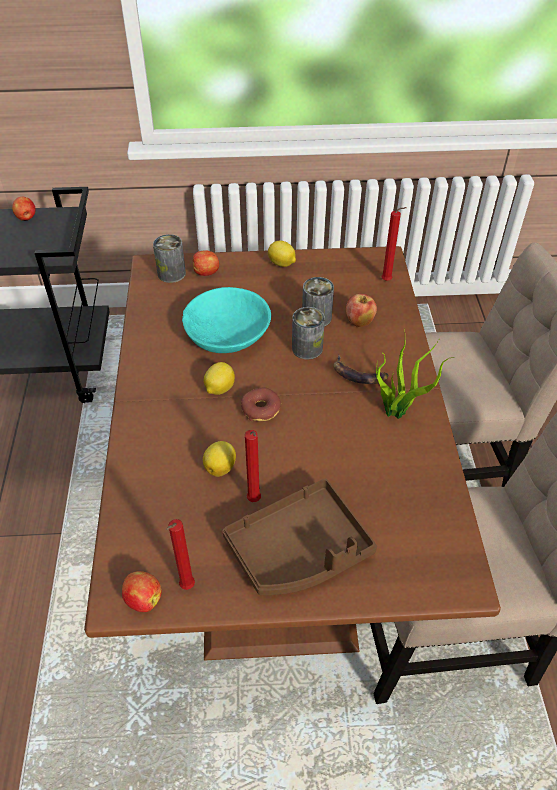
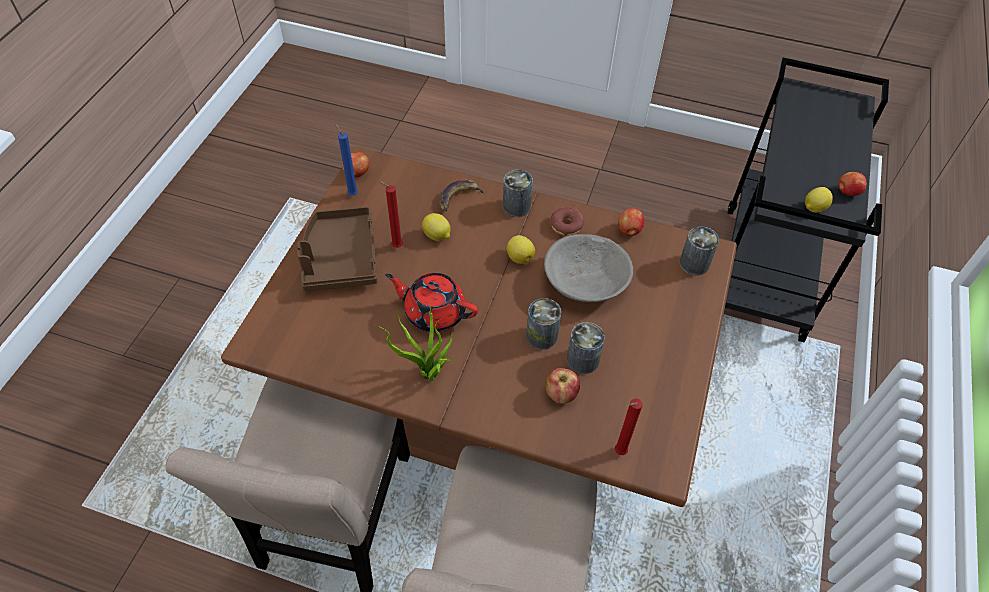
camera: 110 degrees right, 5 degrees up
red candle [166,519,195,590] -> blue candle [335,124,358,196]
turquoise bowl [182,287,271,353] -> grey bowl [544,234,633,302]
apple [193,250,219,276] -> apple moved to [618,208,644,236]
donut [241,387,281,421] -> donut moved to [550,207,584,236]
lemon [268,241,296,267] -> lemon moved to [805,187,833,212]
banana [333,355,389,384] -> banana moved to [439,179,486,211]
none -> red teapot [385,273,478,332]
none -> can [503,170,533,217]

